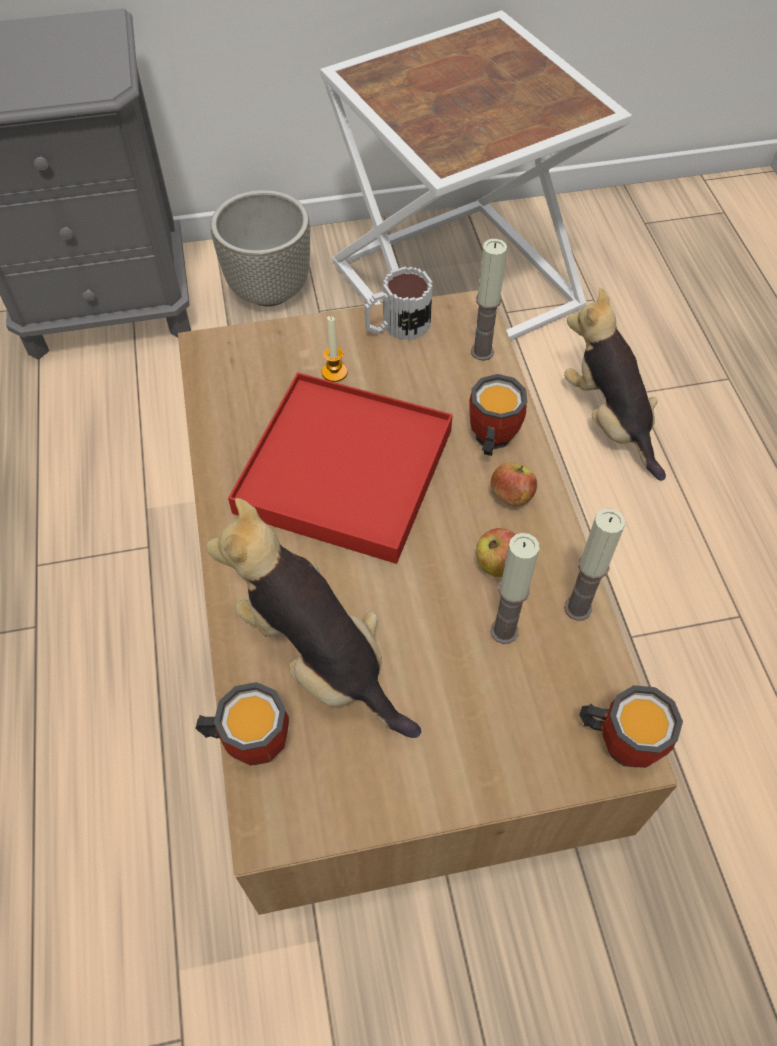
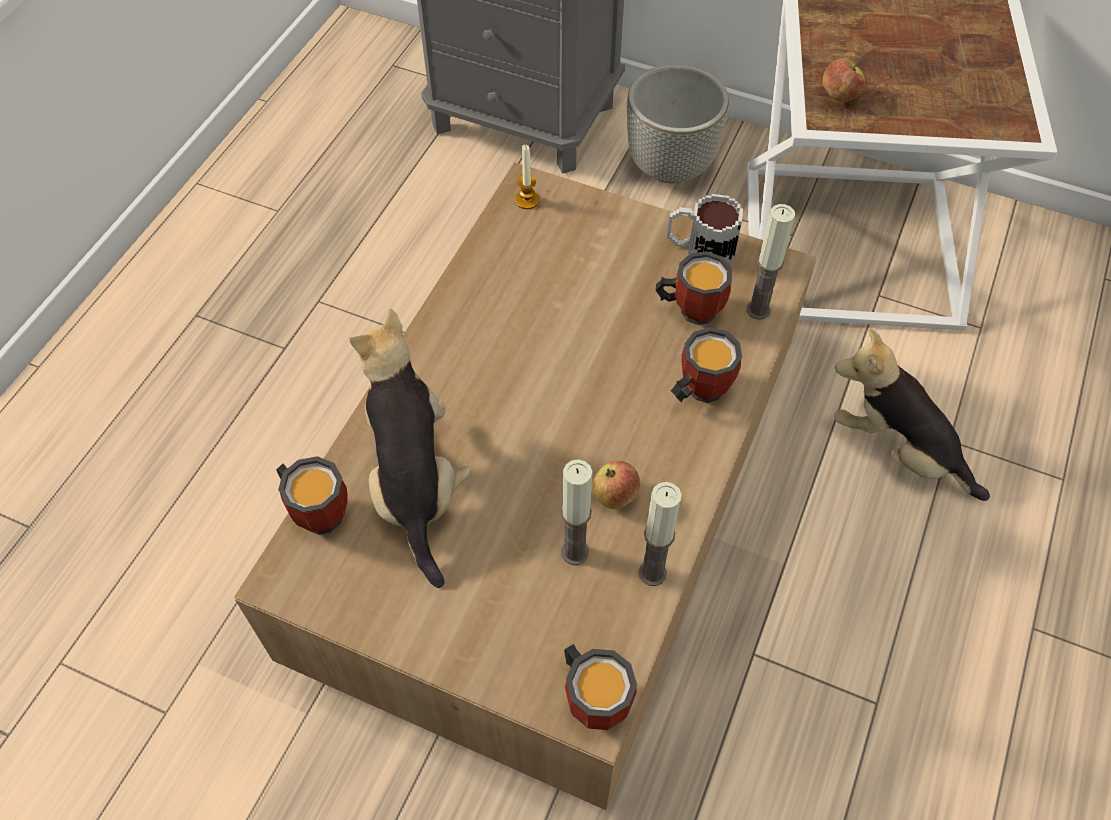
camera: 35 degrees right, 0 degrees up
red tray [228,372,453,564] -> none
candle [322,316,347,382] -> candle moved to [515,145,540,209]
apple [490,462,537,506] -> apple moved to [823,59,865,102]
plush toy [564,288,666,481] -> plush toy turned 60 degrees counterclockwise [834,329,990,501]
none -> mug [656,251,733,325]

